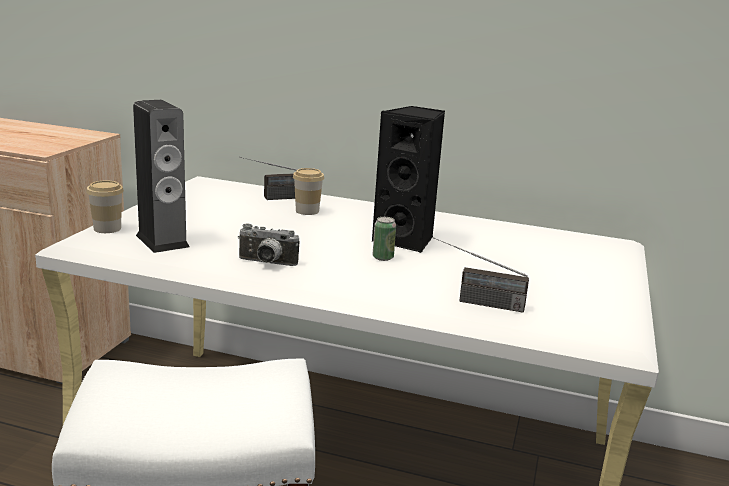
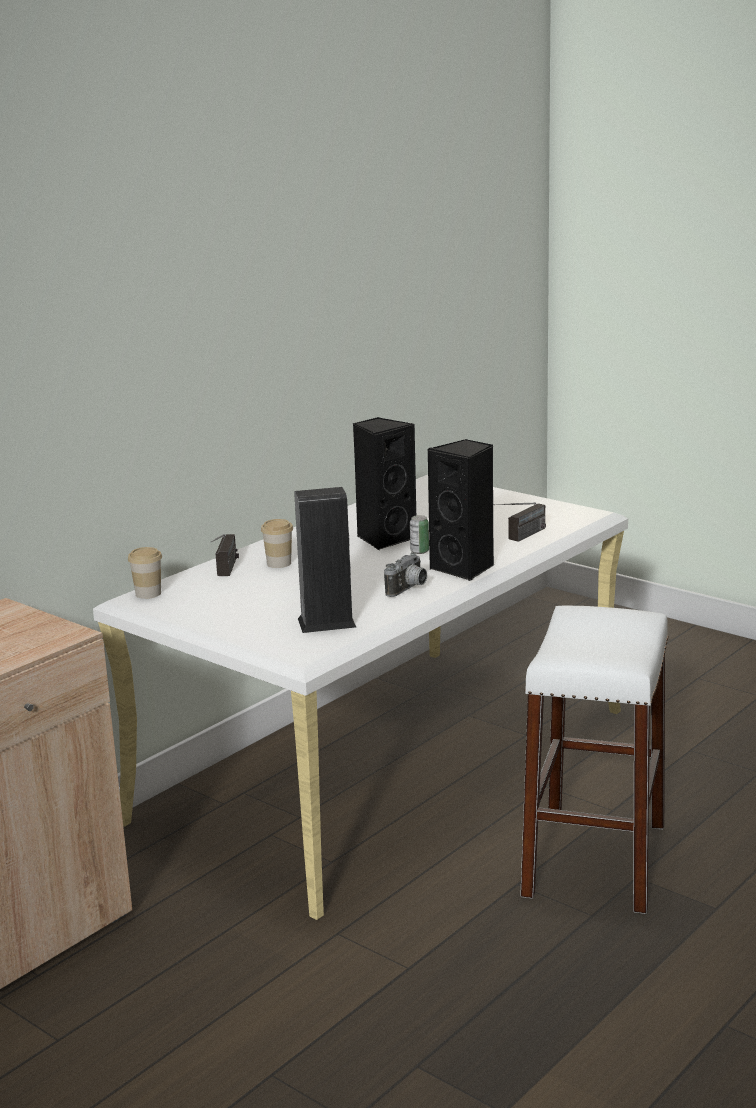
camera: 65 degrees left, 0 degrees up
cup [86,180,124,233] -> cup moved to [128,547,162,599]
none -> black speaker [428,439,494,581]

